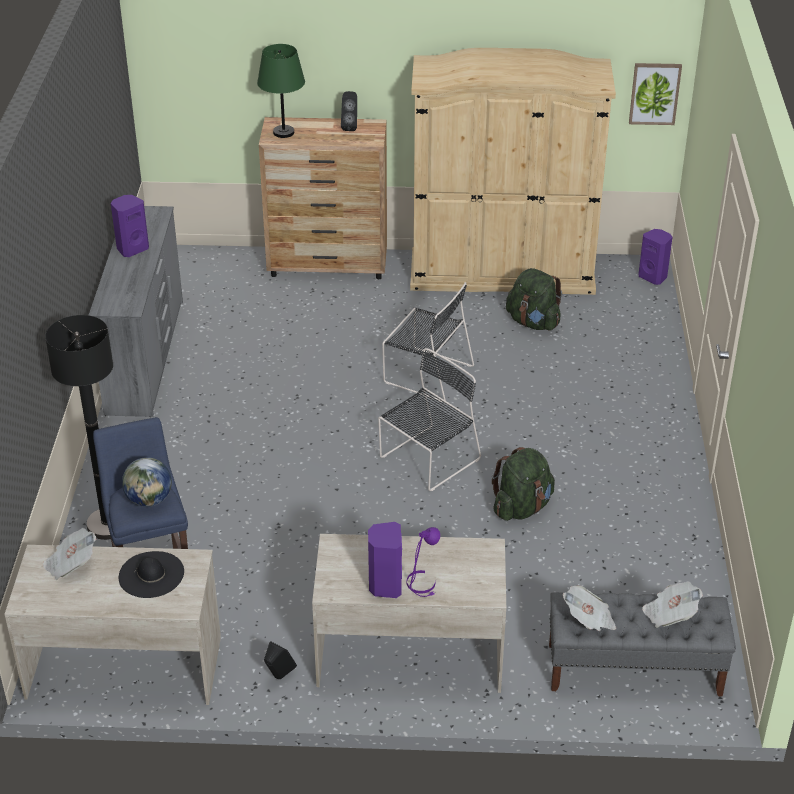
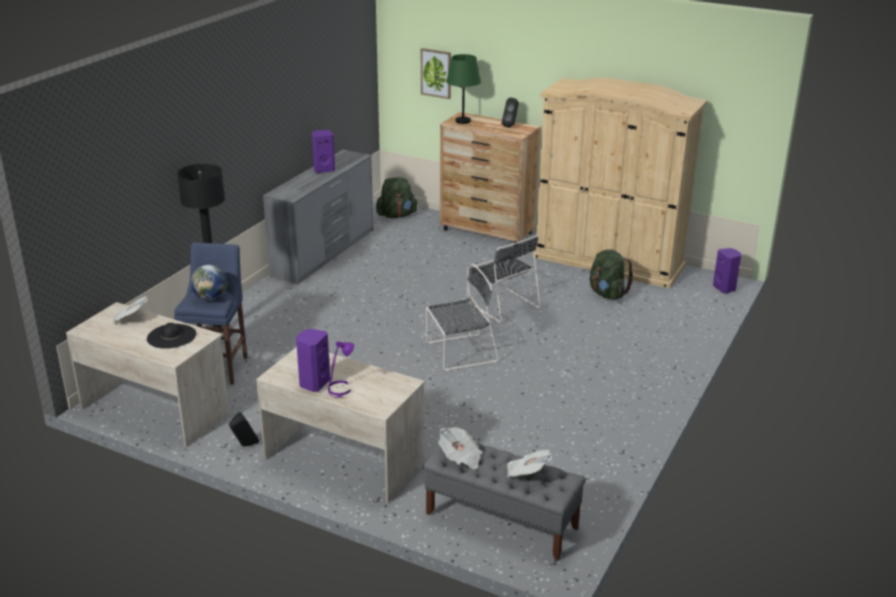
camera: 25 degrees right, 10 degrees down
green backpack [492,447,555,521] -> green backpack moved to [376,177,417,218]
picture [629,63,682,125] -> picture moved to [421,48,451,99]

